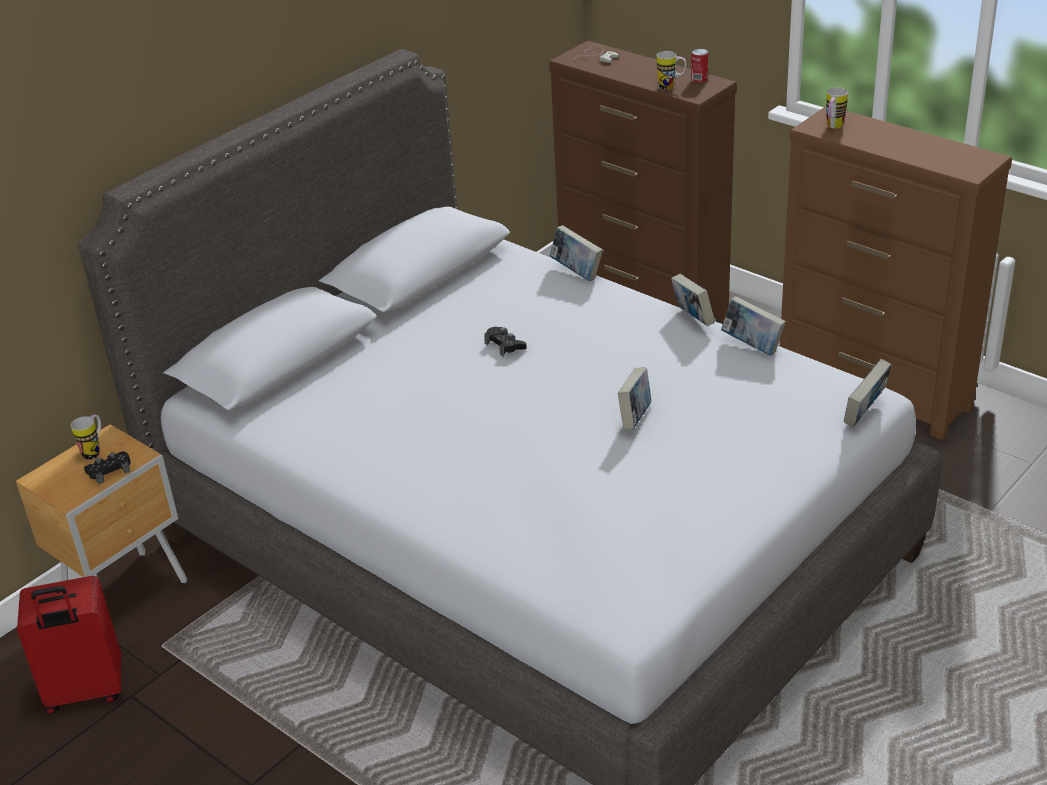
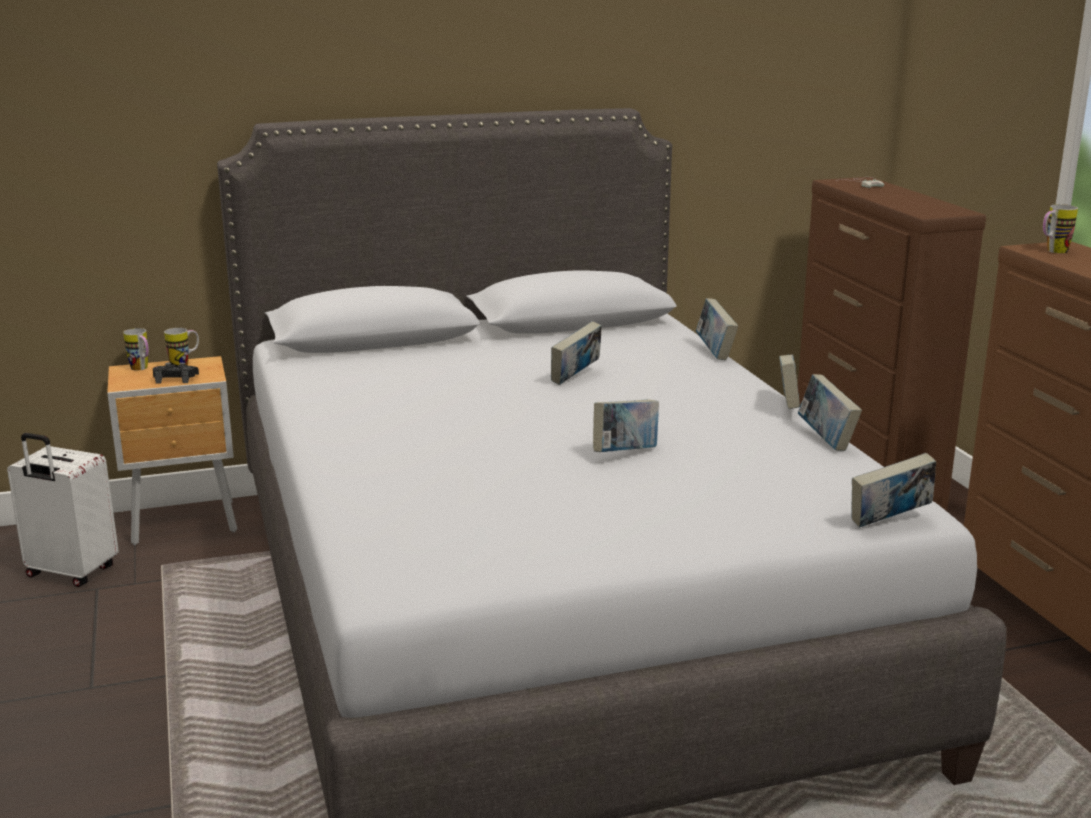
camera: 30 degrees right, 15 degrees down
red suitcase [17,576,121,715] -> white suitcase [7,433,119,587]
black game controller [484,327,527,357] -> book [551,321,602,385]
mug [657,51,686,90] -> mug moved to [123,328,149,371]
can [691,49,709,83] -> none

